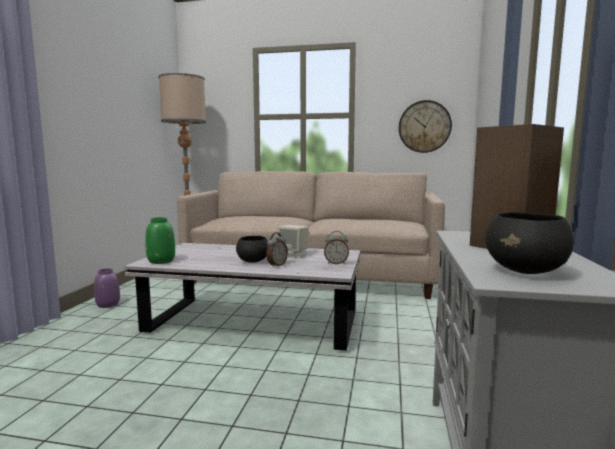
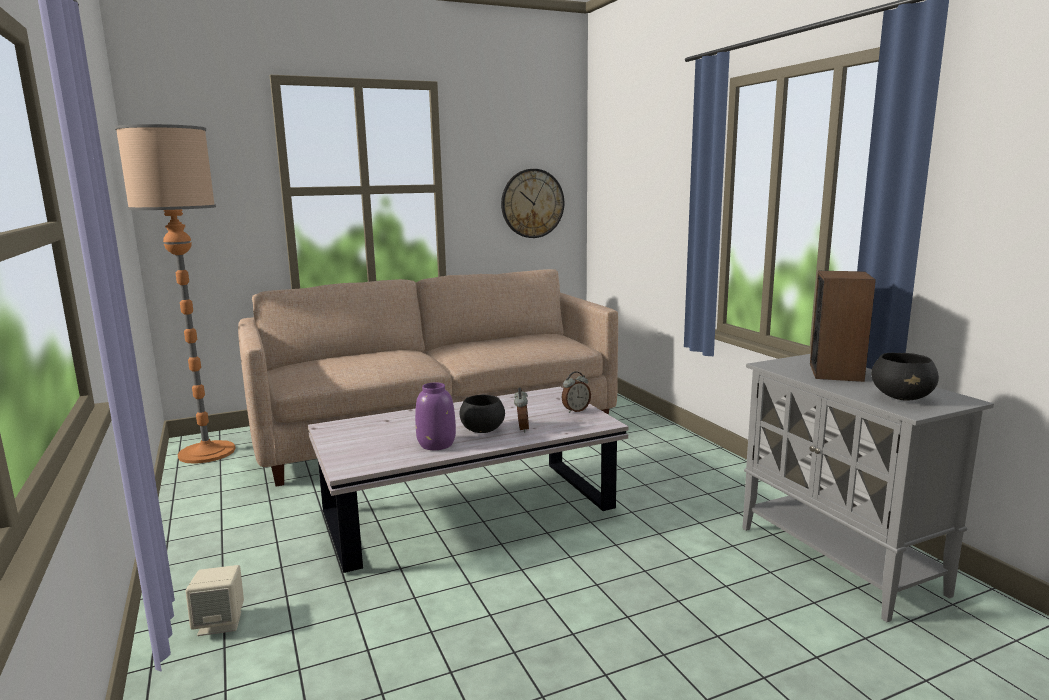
camera: 35 degrees left, 5 degrees up
purple vase [94,268,120,308] -> purple vase moved to [415,383,456,450]
green vase [145,217,175,264] -> none
beige speaker [278,225,309,258] -> beige speaker moved to [186,565,244,636]

